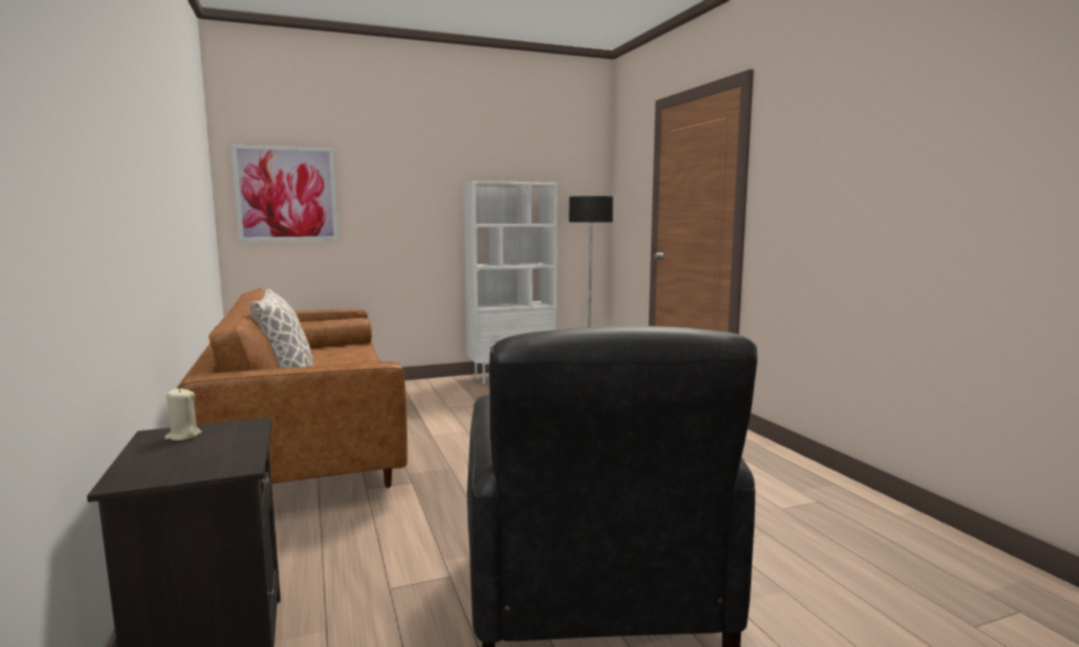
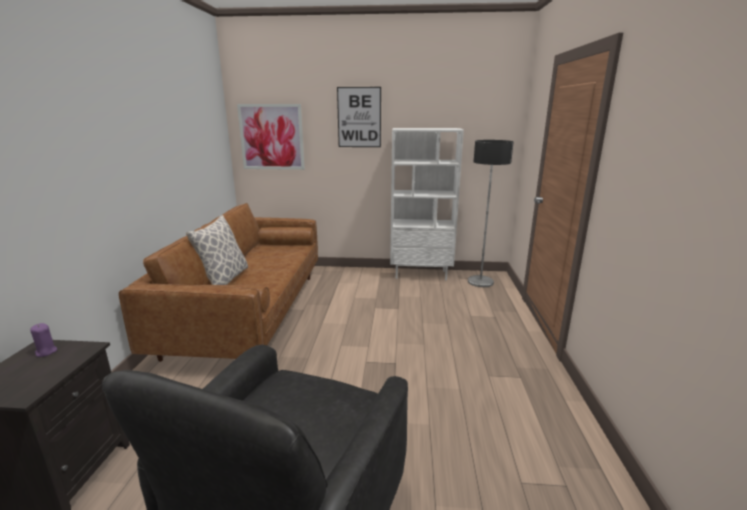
camera: 25 degrees right, 10 degrees up
beige candle [165,388,202,441] -> purple candle [30,323,57,357]
none -> picture [337,87,381,147]

